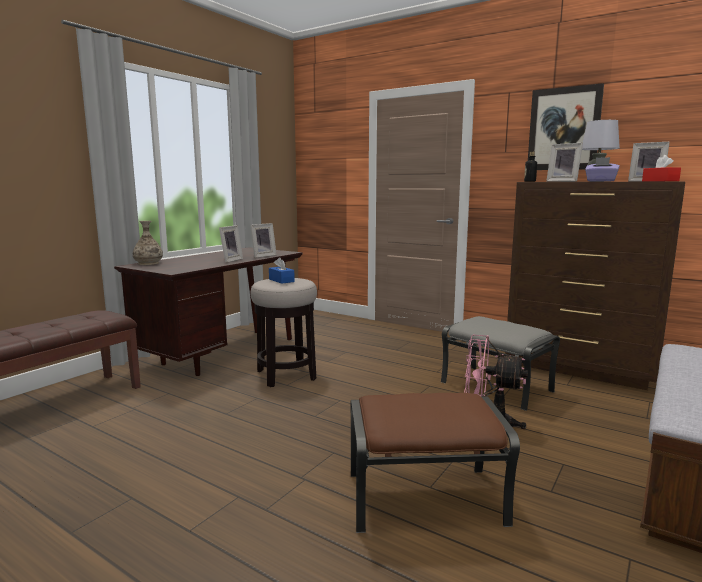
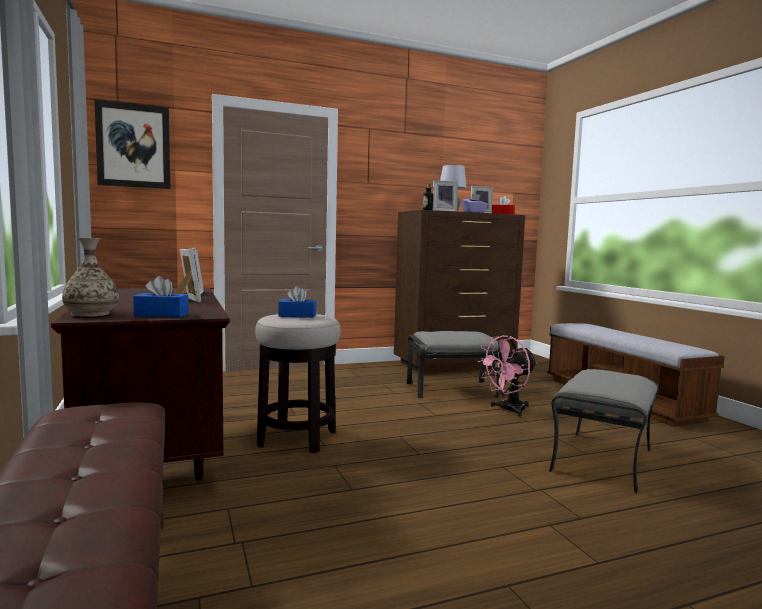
camera: 55 degrees left, 5 degrees down
brown ottoman [351,393,520,533] -> grey ottoman [549,369,659,494]
picture [528,83,604,170] -> picture moved to [94,100,170,189]
none -> blue tissue box [133,276,189,317]

